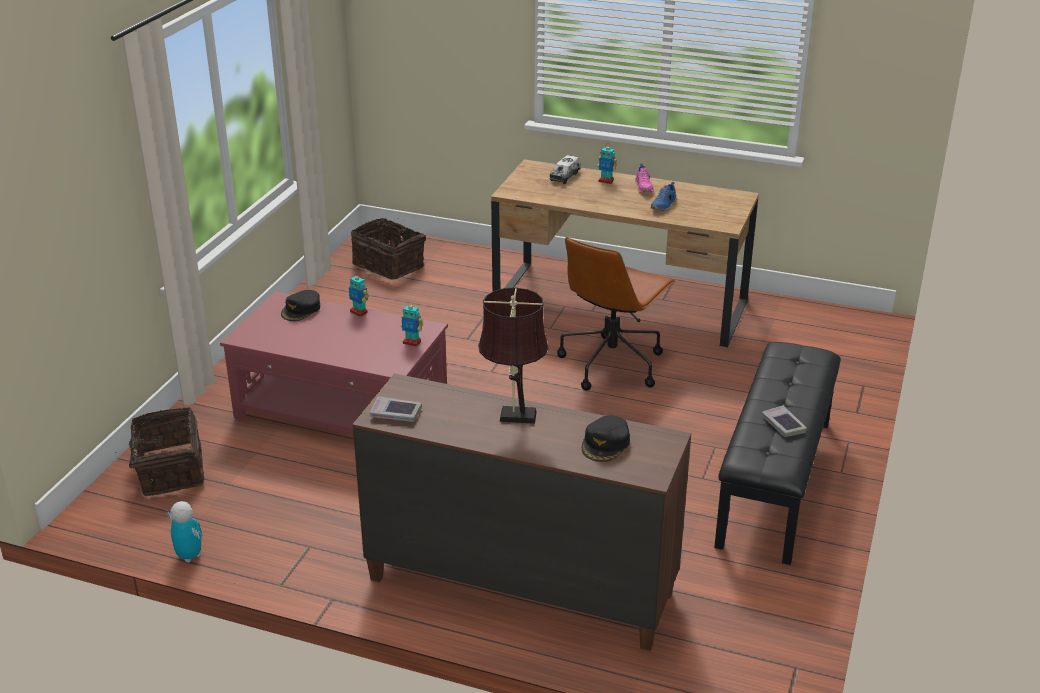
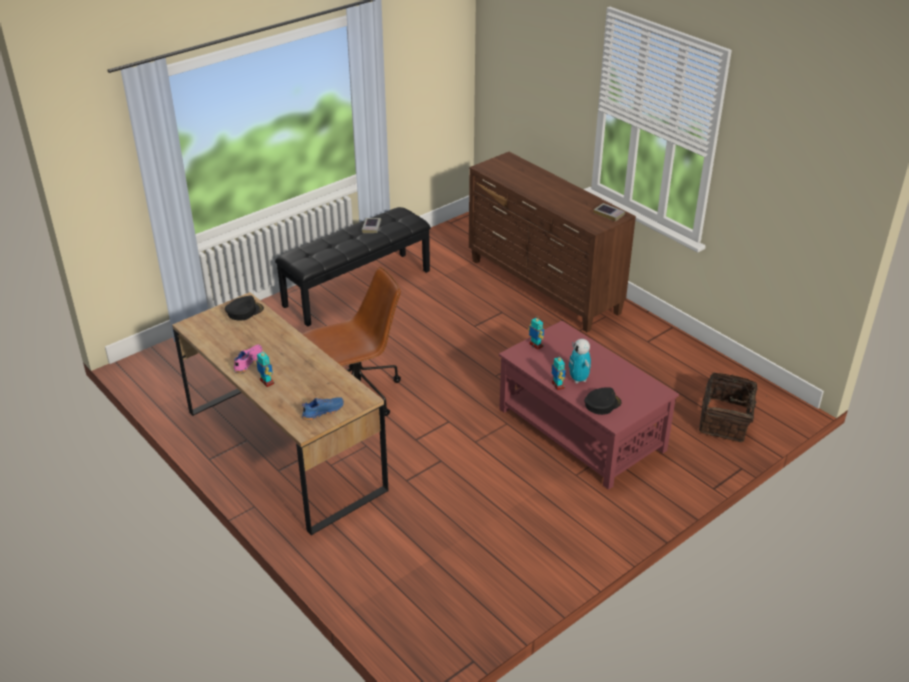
camera: 150 degrees left, 5 degrees up
toy robot [165,501,202,563] -> toy robot moved to [569,339,591,384]
basket [351,218,426,280] -> none
brown table lamp [478,287,549,424] -> none
toy truck [549,155,581,184] -> none
black cap [582,415,630,462] -> black cap moved to [225,295,264,321]
blue shoe [651,182,676,211] -> blue shoe moved to [302,397,344,421]

